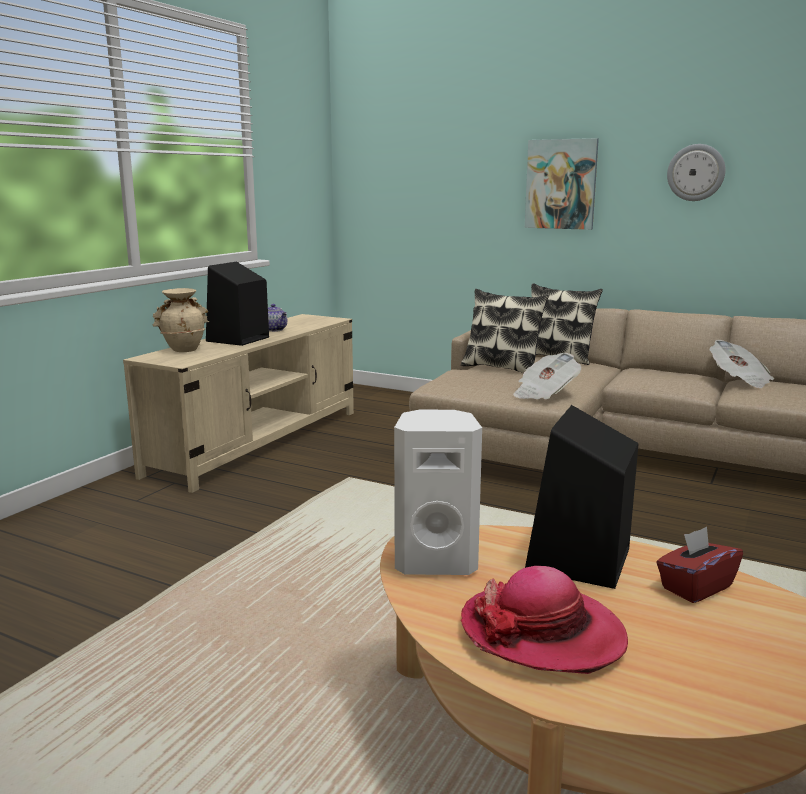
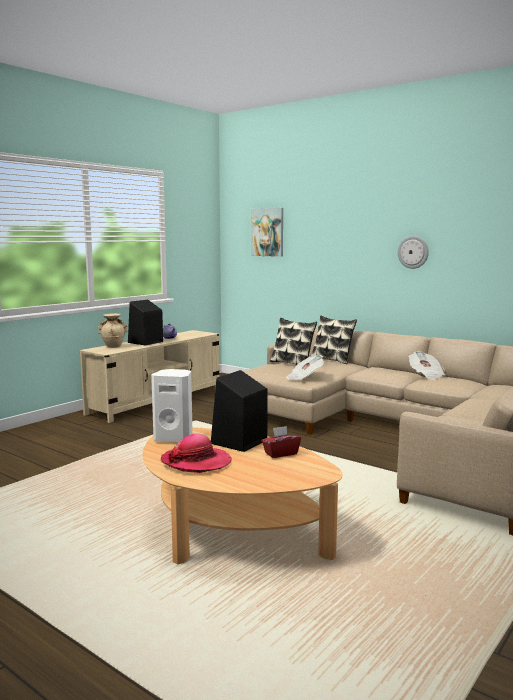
camera: 10 degrees right, 5 degrees down
picture [525,138,599,230] -> picture moved to [251,208,283,257]

